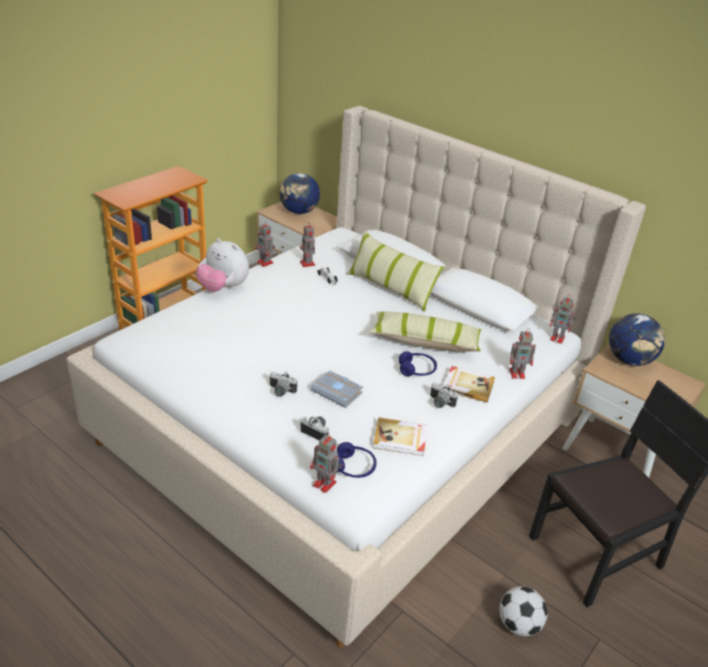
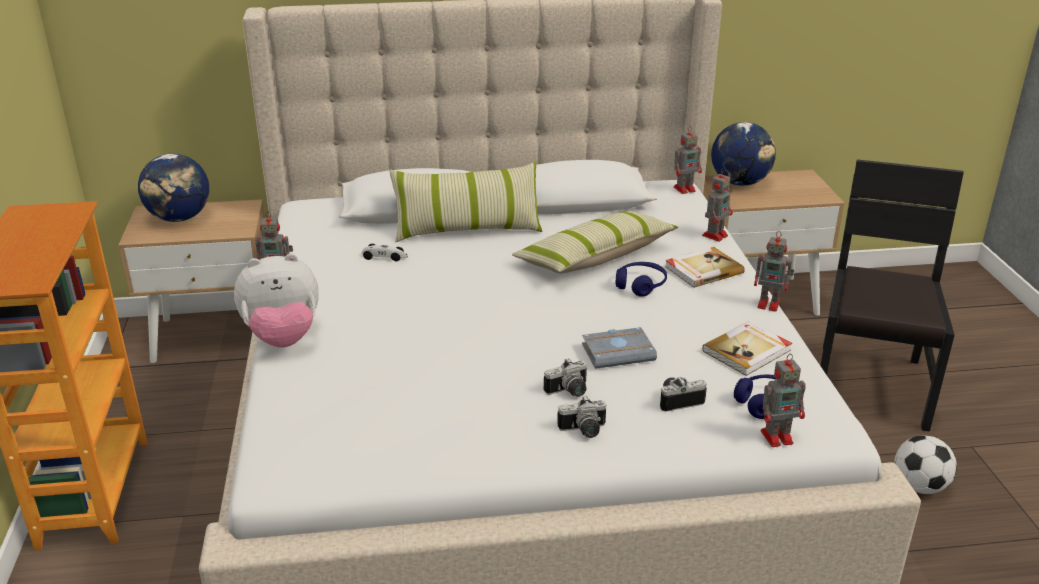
camera: 45 degrees left, 5 degrees down
toy robot [300,222,315,267] -> toy robot moved to [754,231,794,312]
camera [430,382,458,408] -> camera moved to [557,396,606,438]

